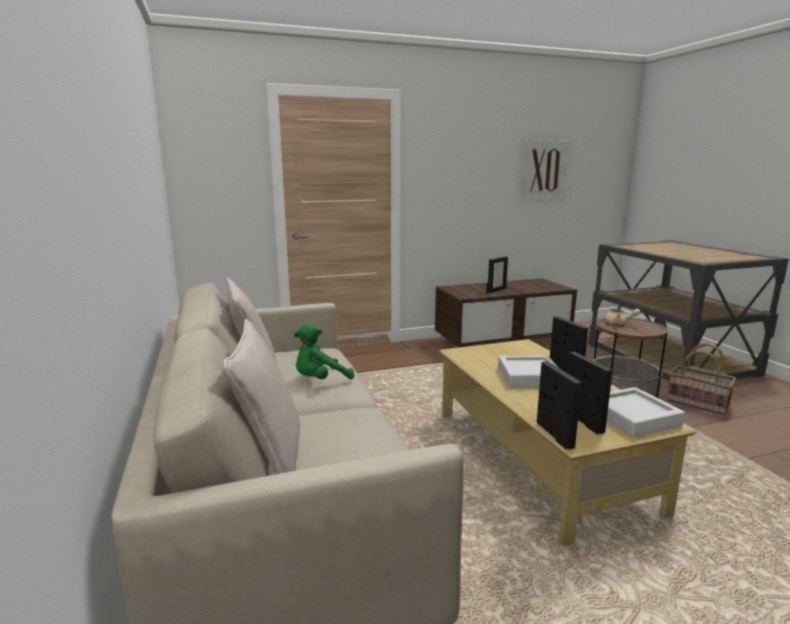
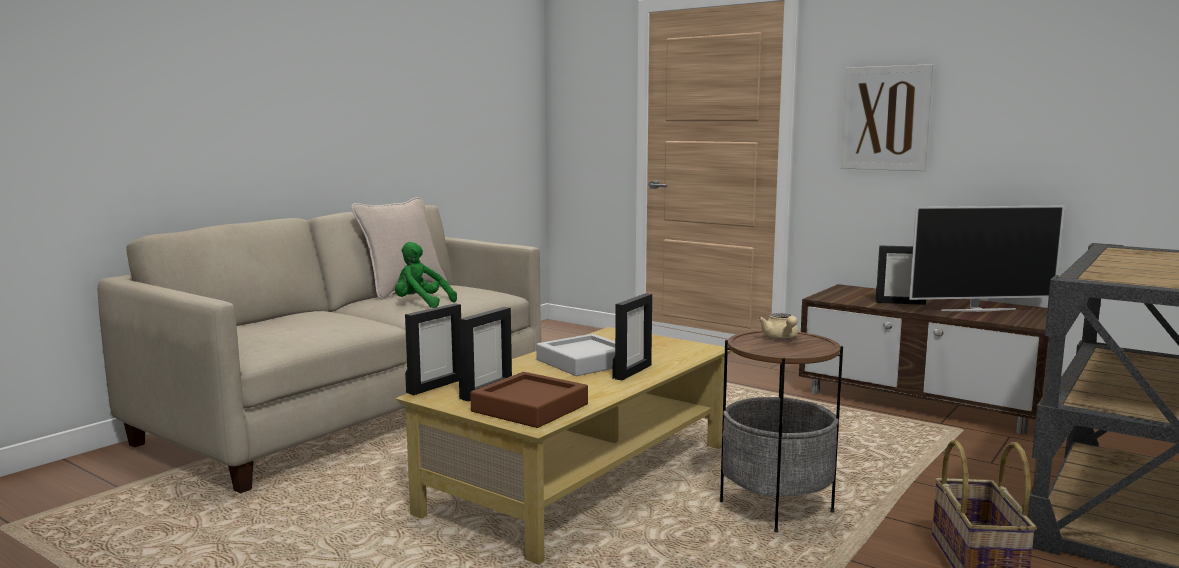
camera: 55 degrees right, 5 degrees down
beige pillow [224,319,300,474] -> none
picture [522,139,569,201] -> picture moved to [841,64,933,171]
grey tray [607,387,685,437] -> brown tray [470,372,588,428]
none -> television [909,206,1065,312]

